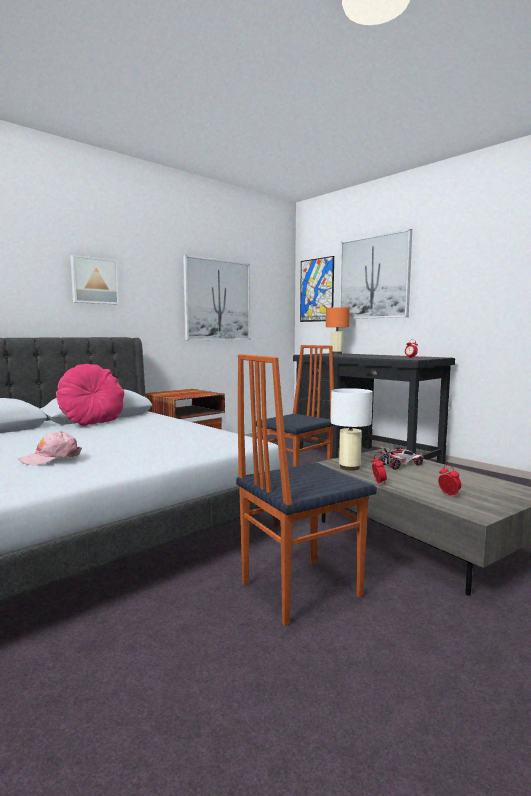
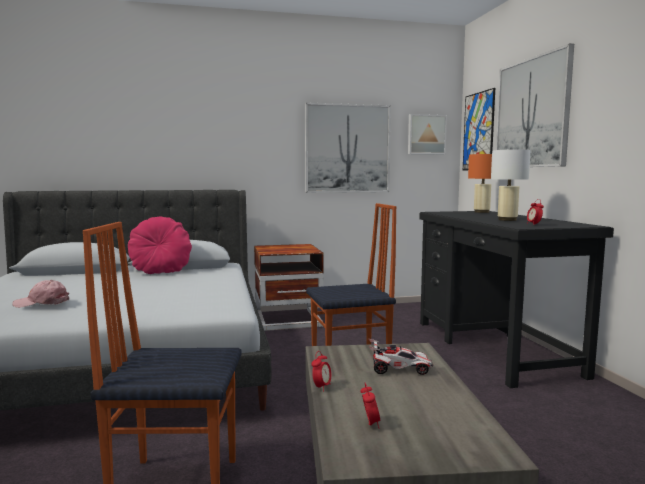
camera: 30 degrees right, 0 degrees up
picture [70,255,119,305] -> picture moved to [408,114,447,154]
white table lamp [331,388,373,471] -> white table lamp moved to [491,149,530,221]

